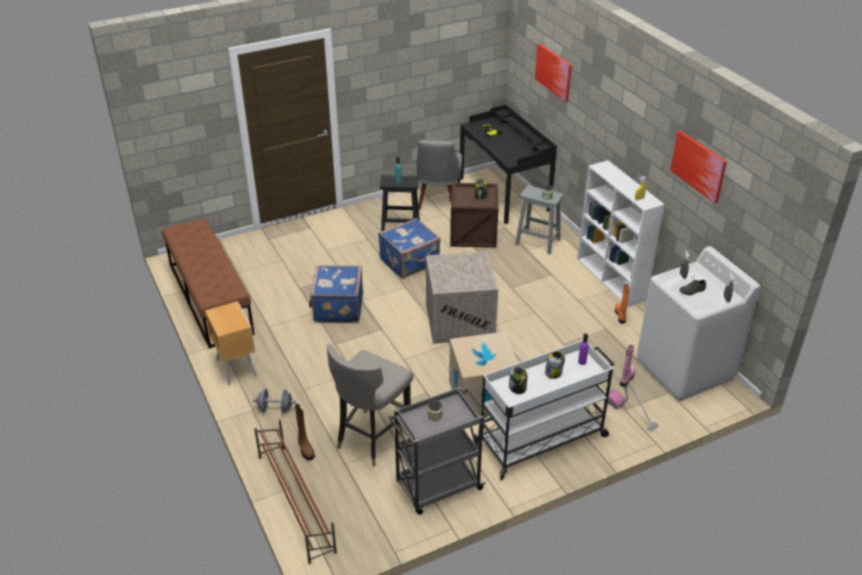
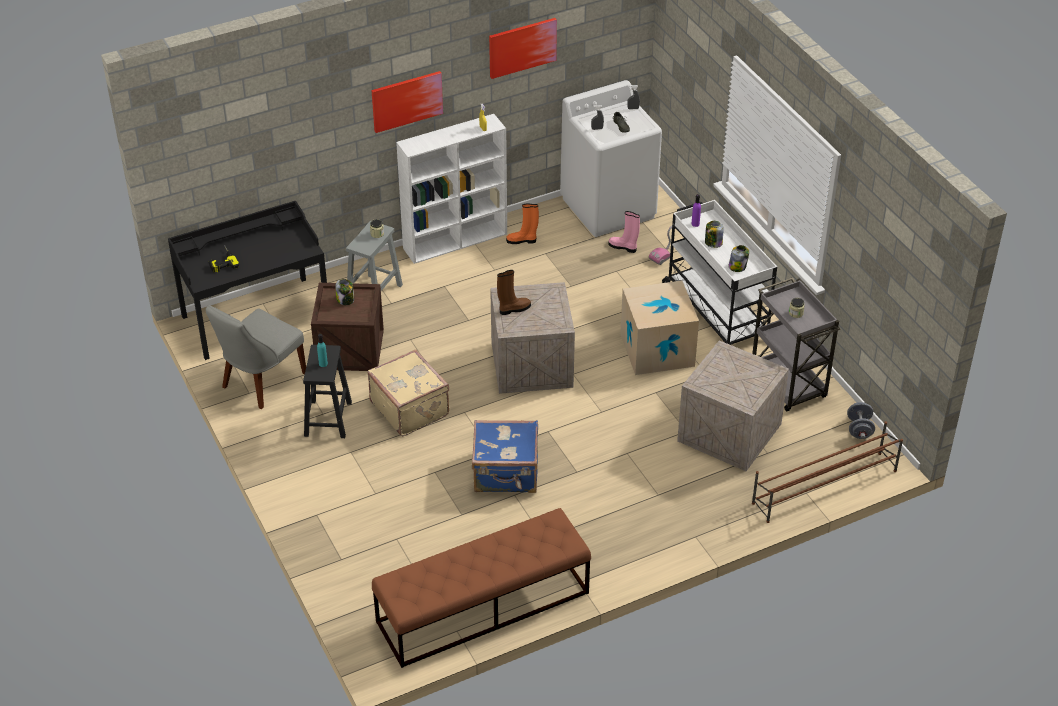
camera: 90 degrees left, 5 degrees up
brown nightstand [205,301,257,385] -> none
grey dumbbell [253,389,296,413] -> grey dumbbell moved to [847,402,875,439]
brown boot [295,404,315,461] -> brown boot moved to [497,270,531,315]
grey stool [327,344,413,467] -> crate [677,340,789,471]
blue suitcase [378,218,441,278] -> beige suitcase [368,350,449,436]
grey chair [417,140,462,210] -> grey chair turned 120 degrees clockwise [206,305,306,409]
picture [535,43,572,102] -> picture moved to [372,71,443,133]

